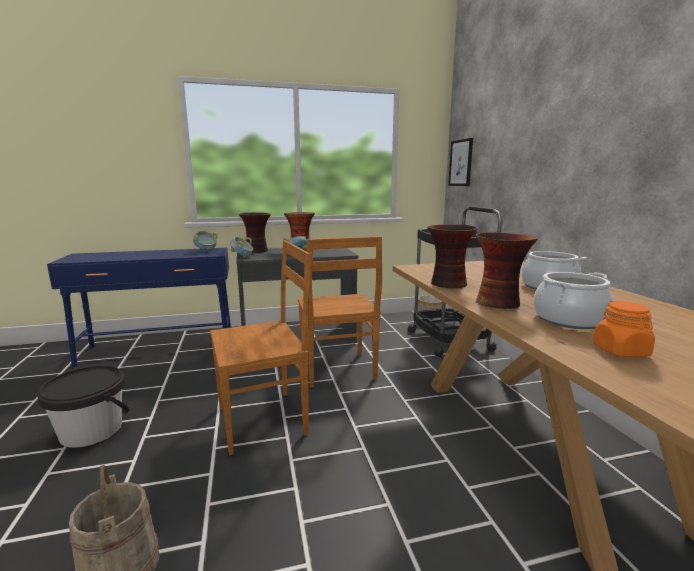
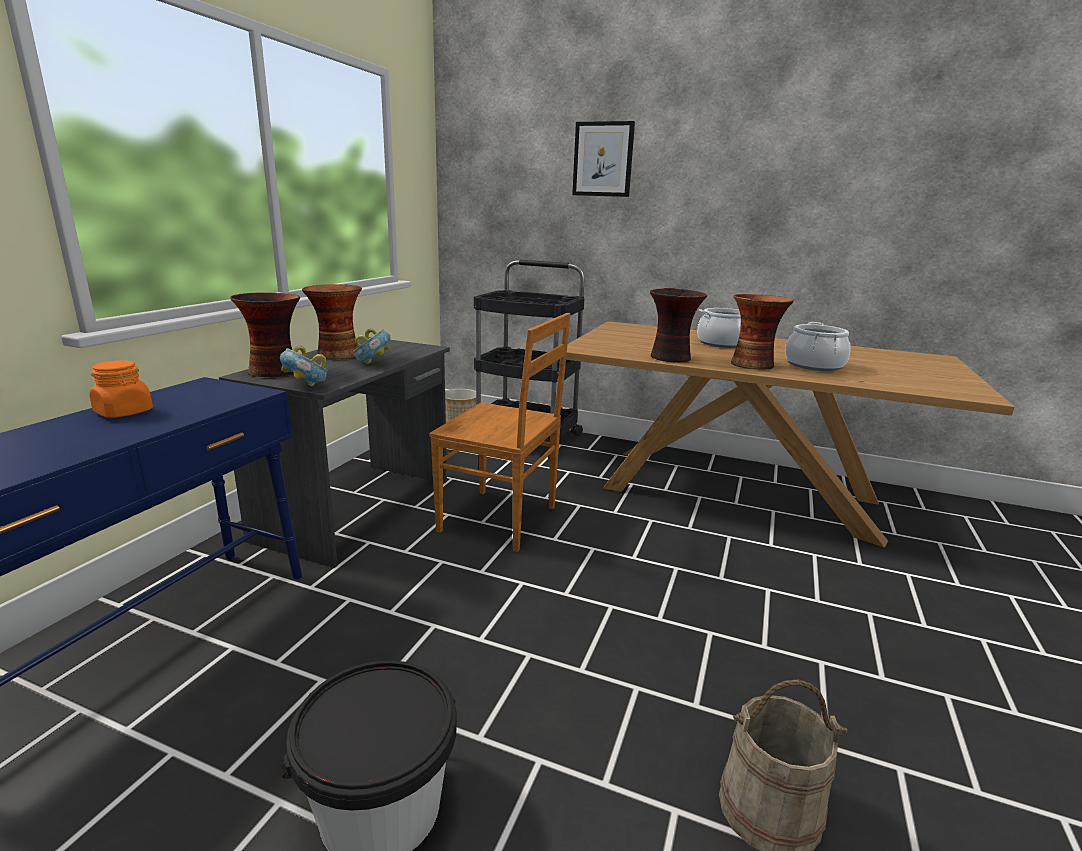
camera: 55 degrees left, 5 degrees up
bowl [193,231,218,251] -> none
brown chair [210,240,310,455] -> none
picture [448,138,473,186] -> picture moved to [572,121,635,197]
orange jar [593,301,655,357] -> orange jar moved to [89,360,153,418]

